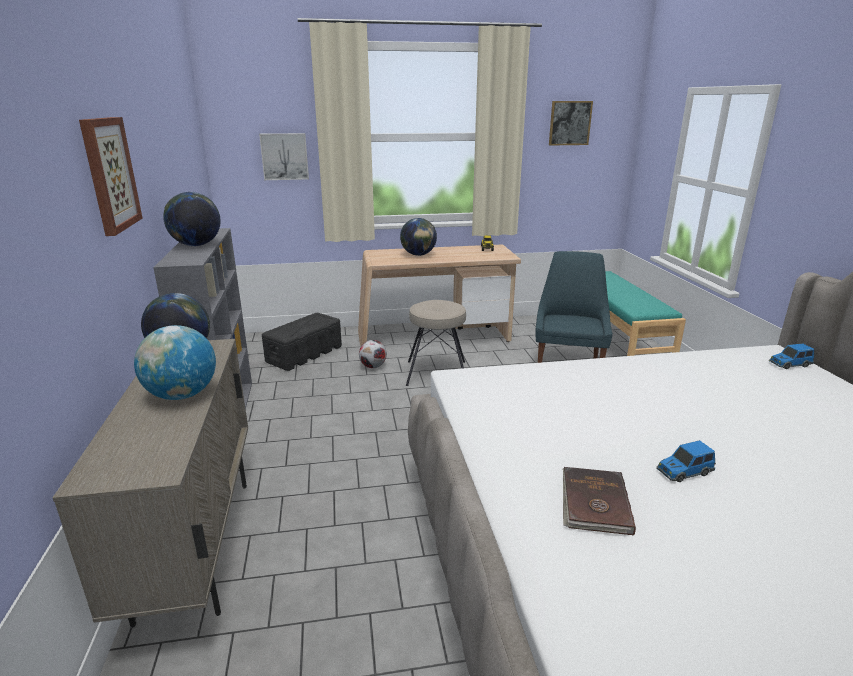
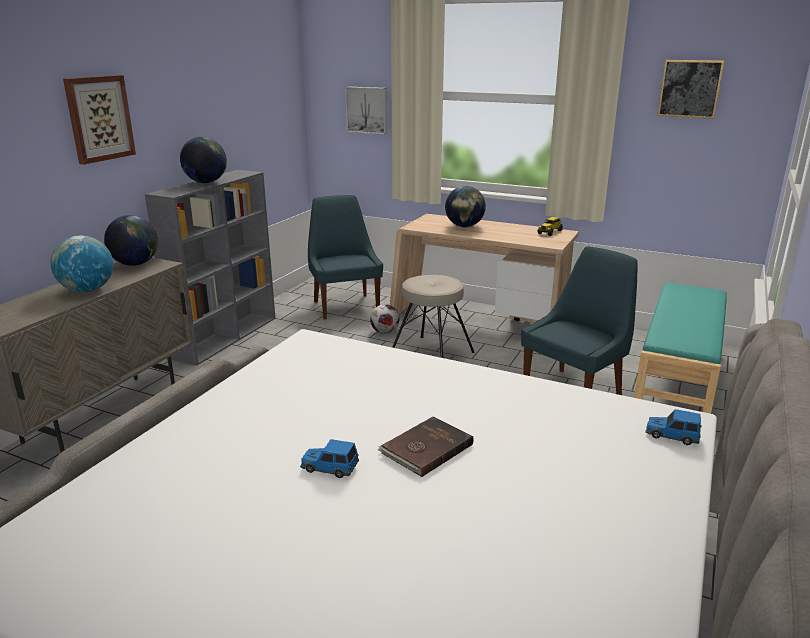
camera: 35 degrees right, 0 degrees up
black storage box [262,313,342,371] -> blue chair [308,195,383,320]
brown book [563,467,636,536] -> brown book moved to [378,417,474,477]

